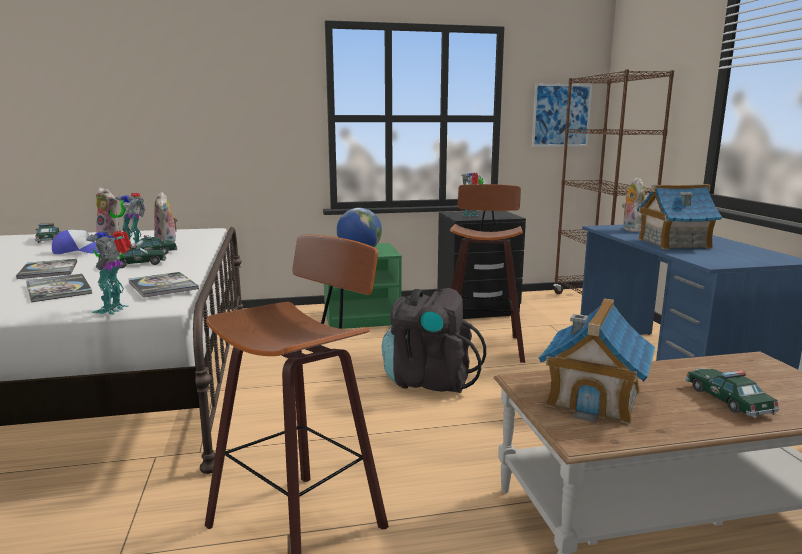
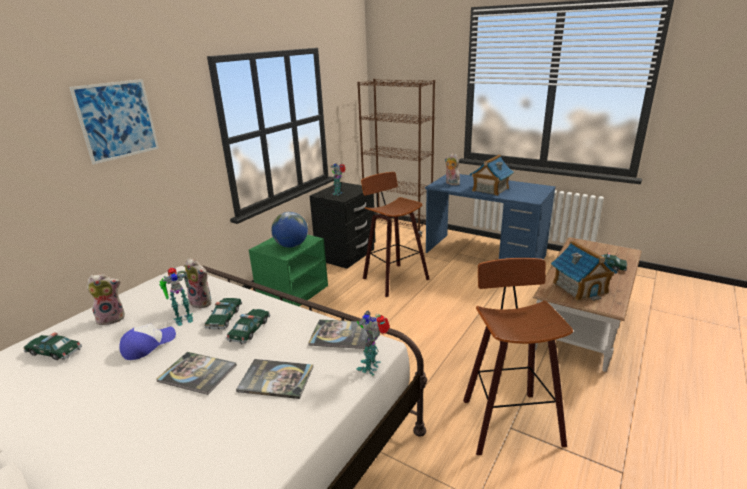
camera: 45 degrees left, 10 degrees up
toy robot [86,230,131,315] -> toy robot turned 60 degrees clockwise [356,311,390,375]
black backpack [382,288,486,393] -> none
picture [532,84,592,147] -> picture moved to [69,79,159,165]

